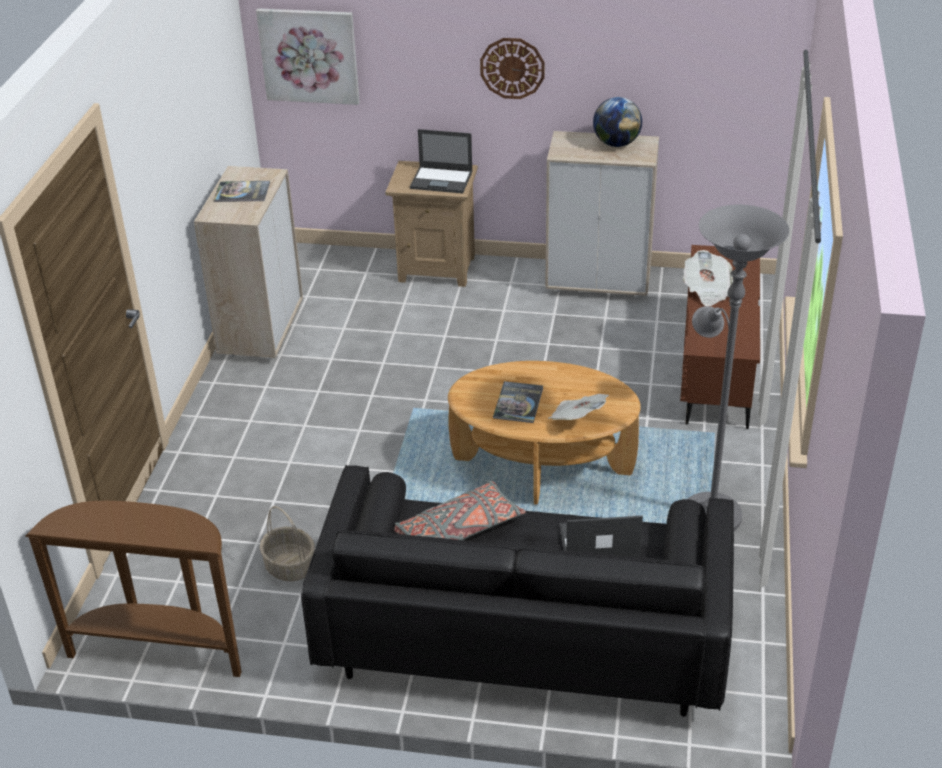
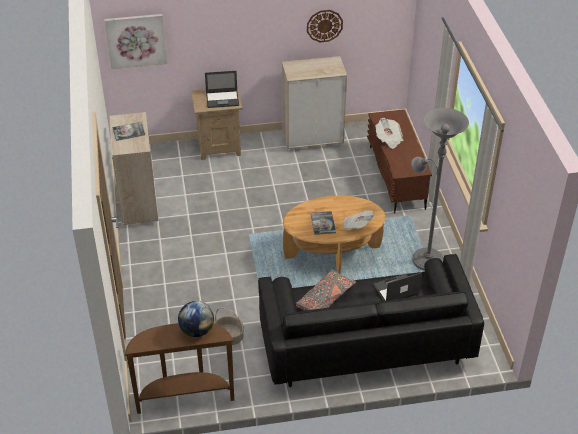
camera: 20 degrees left, 5 degrees up
wall clock [480,38,545,99] -> wall clock moved to [307,10,343,42]
globe [593,97,642,147] -> globe moved to [178,301,214,337]

